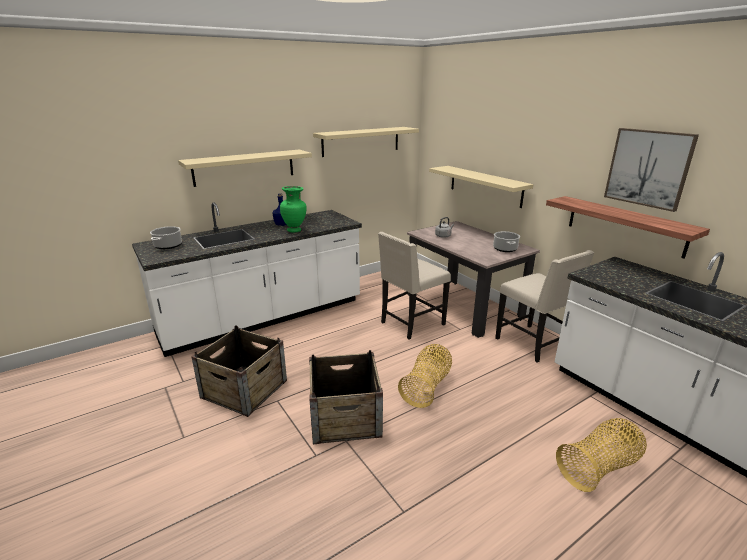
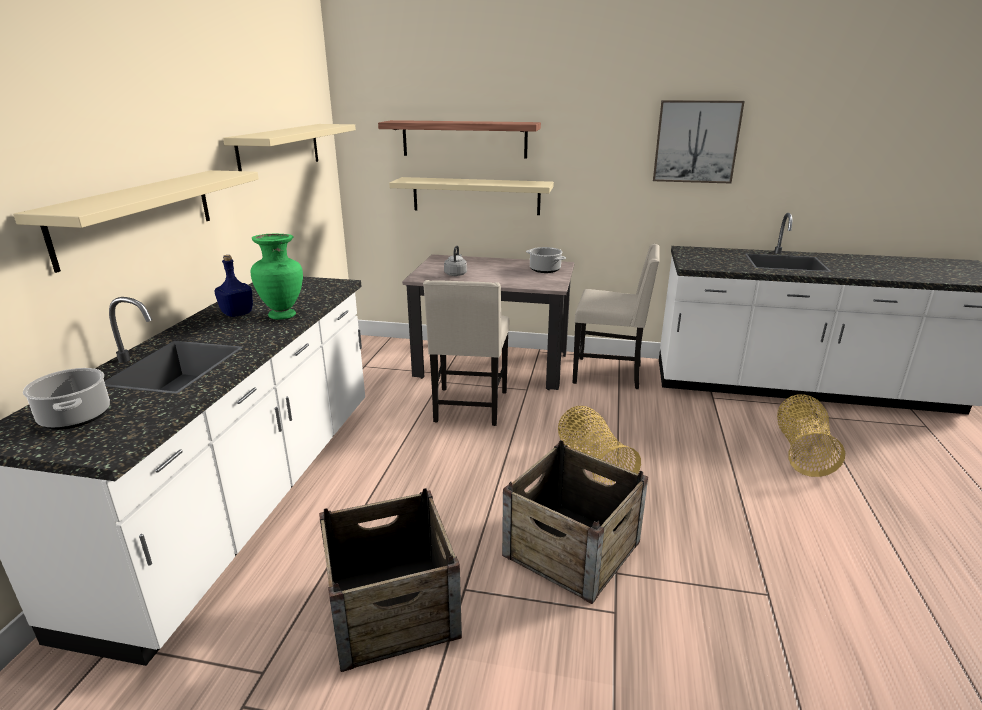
camera: 45 degrees left, 0 degrees up
shelf [546,196,710,259] -> shelf moved to [378,120,541,159]

